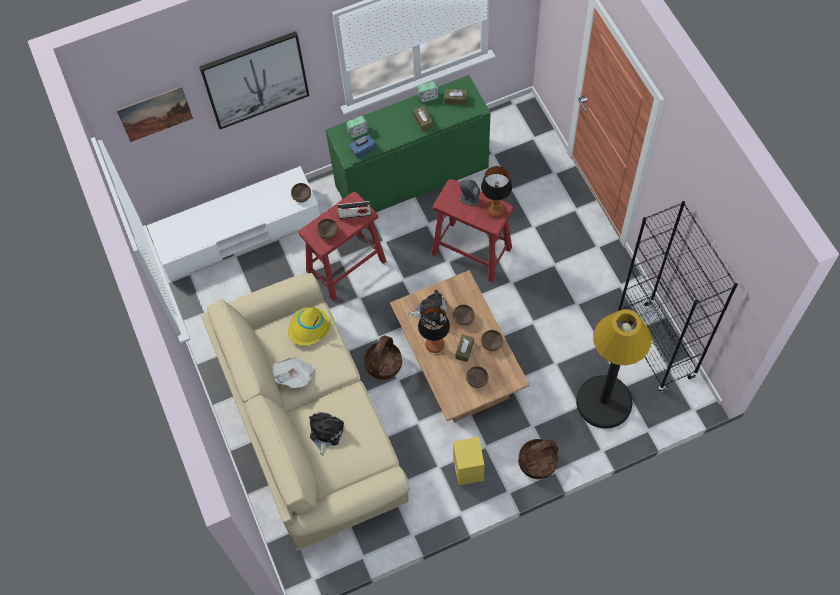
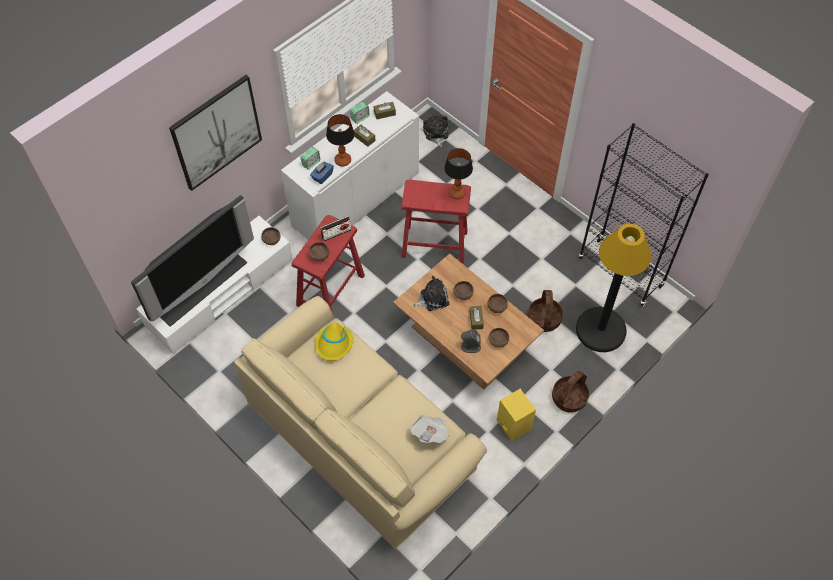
camera: 25 degrees left, 5 degrees down
picture [117,86,193,142] -> none
newspaper [272,357,316,389] -> newspaper moved to [410,415,449,443]
plush toy [309,412,344,456] -> plush toy moved to [423,115,448,147]
green cabinet [325,75,491,212] -> white cabinet [281,91,419,240]
basket [364,336,402,380] -> basket moved to [528,290,563,332]
table lamp [418,306,450,353] -> table lamp moved to [326,114,355,166]
grey speaker [459,180,480,206] -> grey speaker moved to [461,329,481,353]
none -> television [131,195,254,327]

